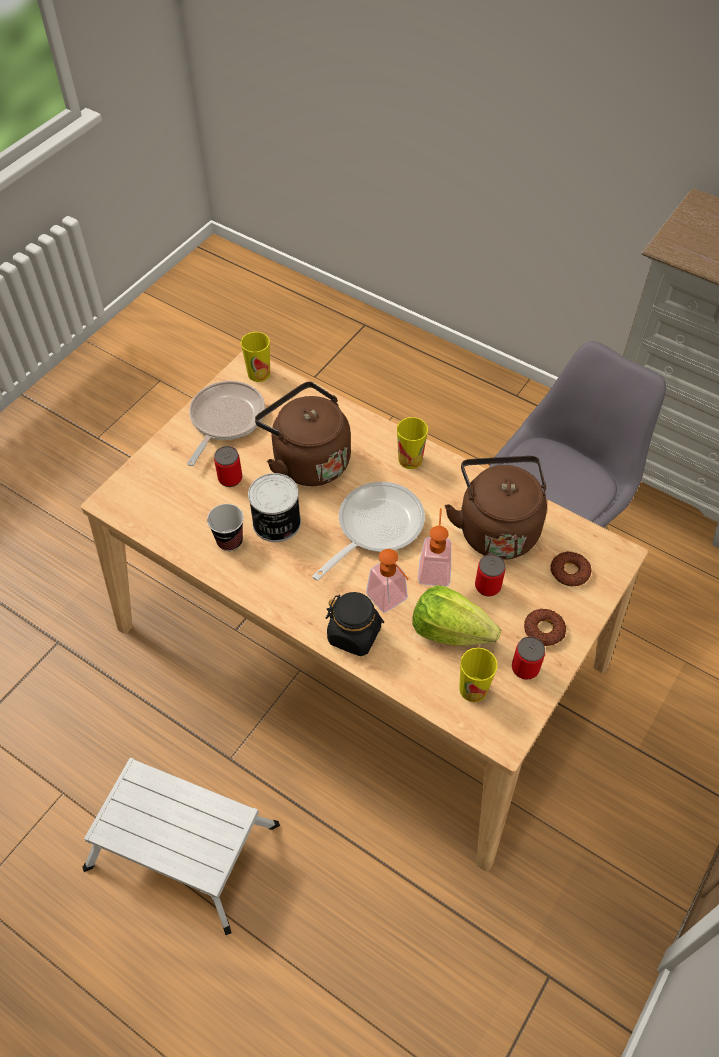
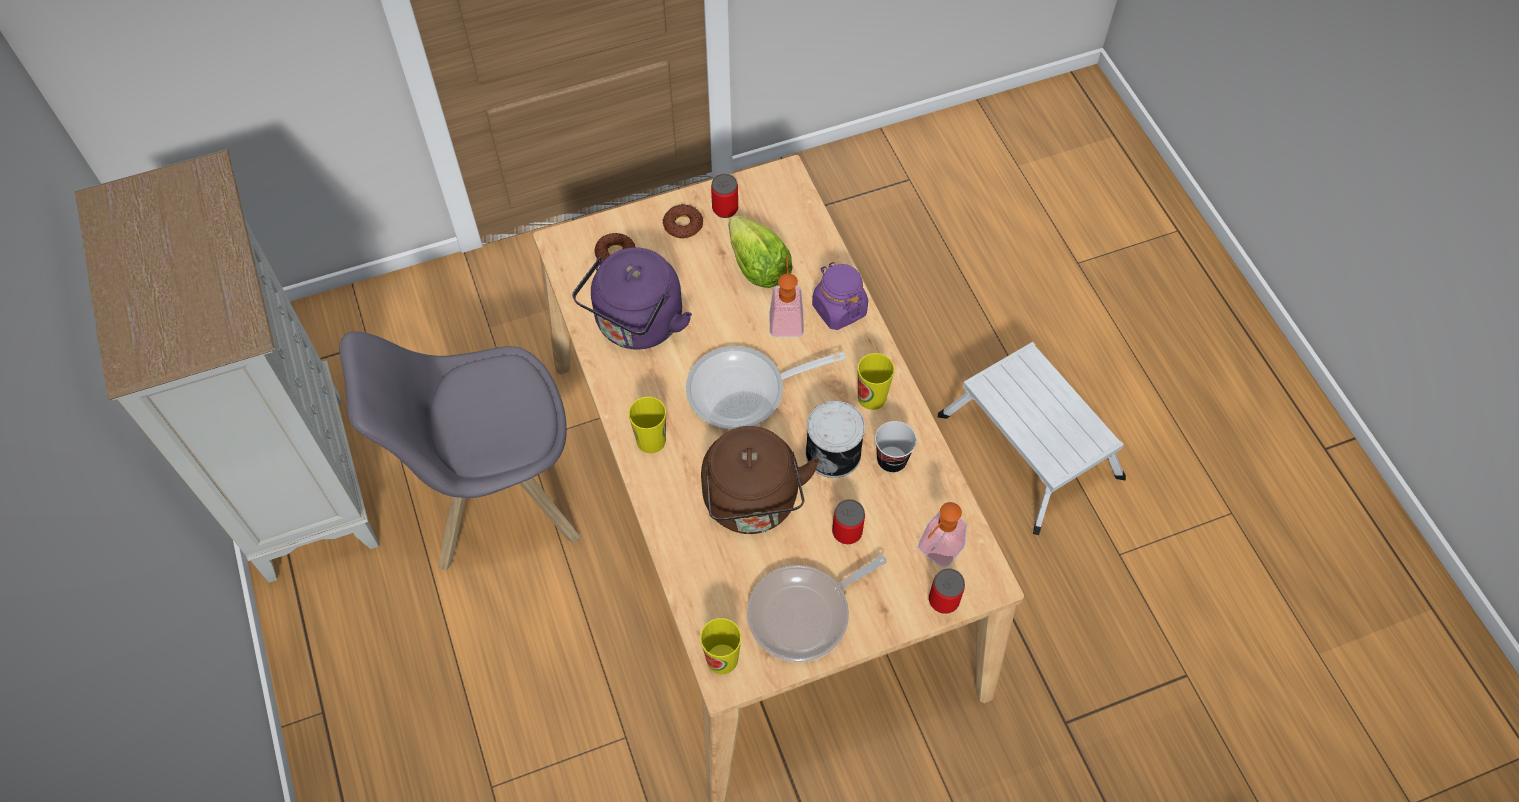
camera: 145 degrees left, 5 degrees up
black jar [326,592,384,656] -> purple jar [812,262,868,330]
soap dispenser [418,508,451,586] -> soap dispenser moved to [918,502,967,568]
brown kettle [445,456,547,560] -> purple kettle [572,247,692,350]
cup [459,647,498,702] -> cup moved to [858,353,895,410]
can [475,554,506,596] -> can moved to [929,568,965,614]

